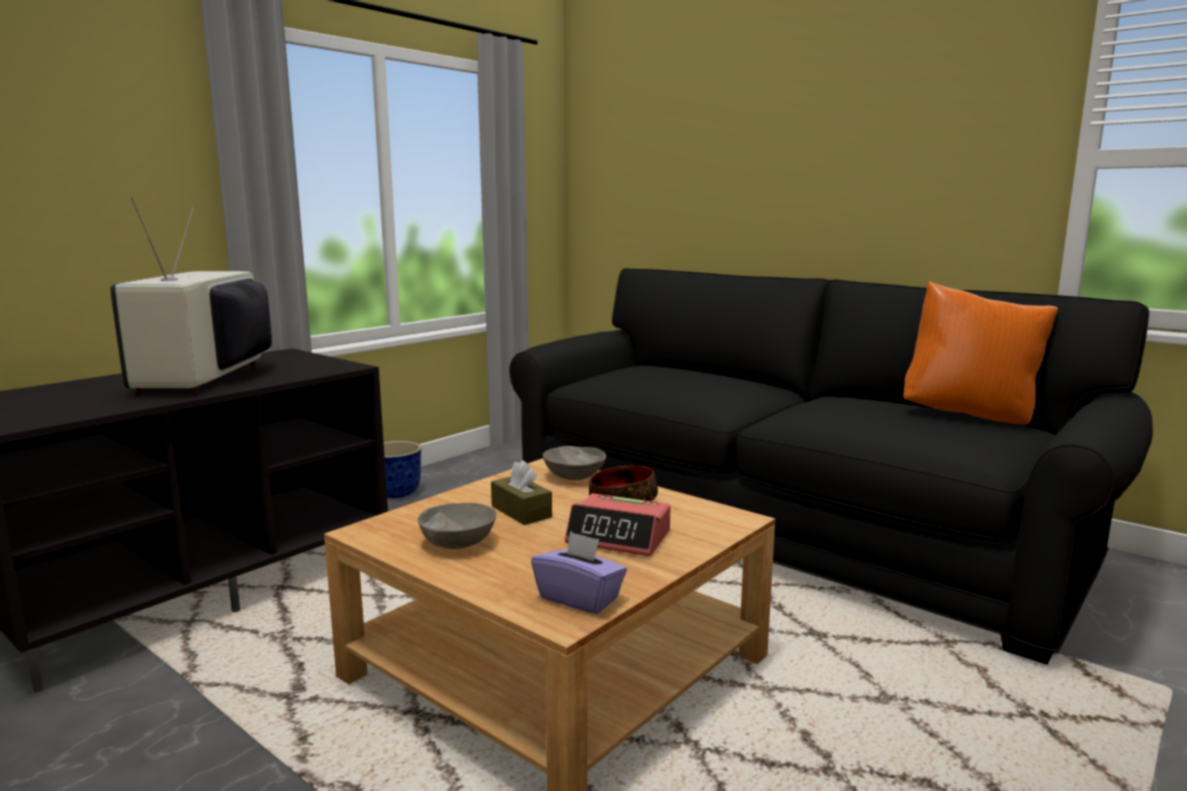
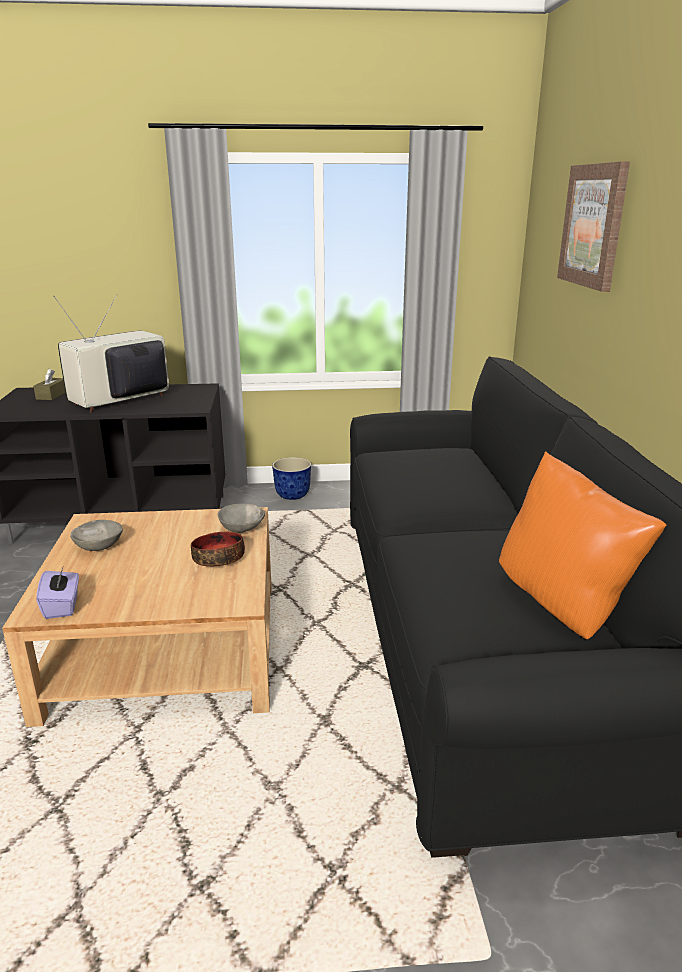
camera: 45 degrees right, 10 degrees up
brown tissue box [491,460,552,525] -> brown tissue box moved to [33,369,66,400]
alarm clock [565,493,671,556] -> none
none -> picture [557,161,630,292]

